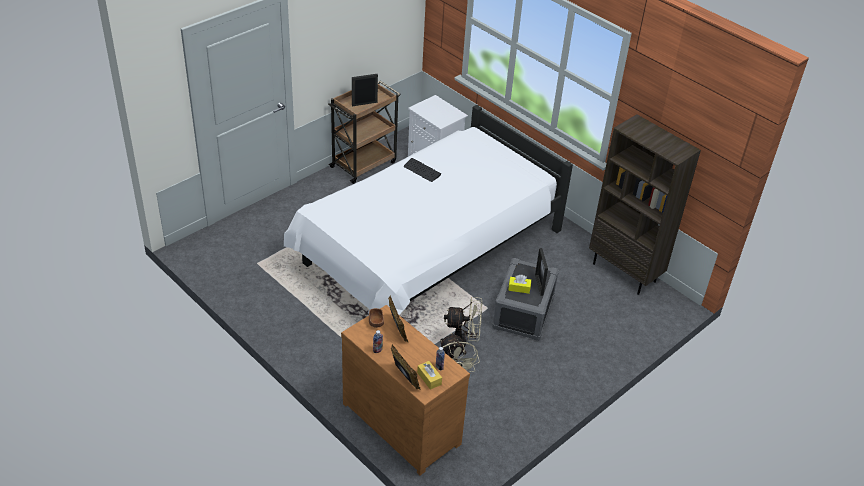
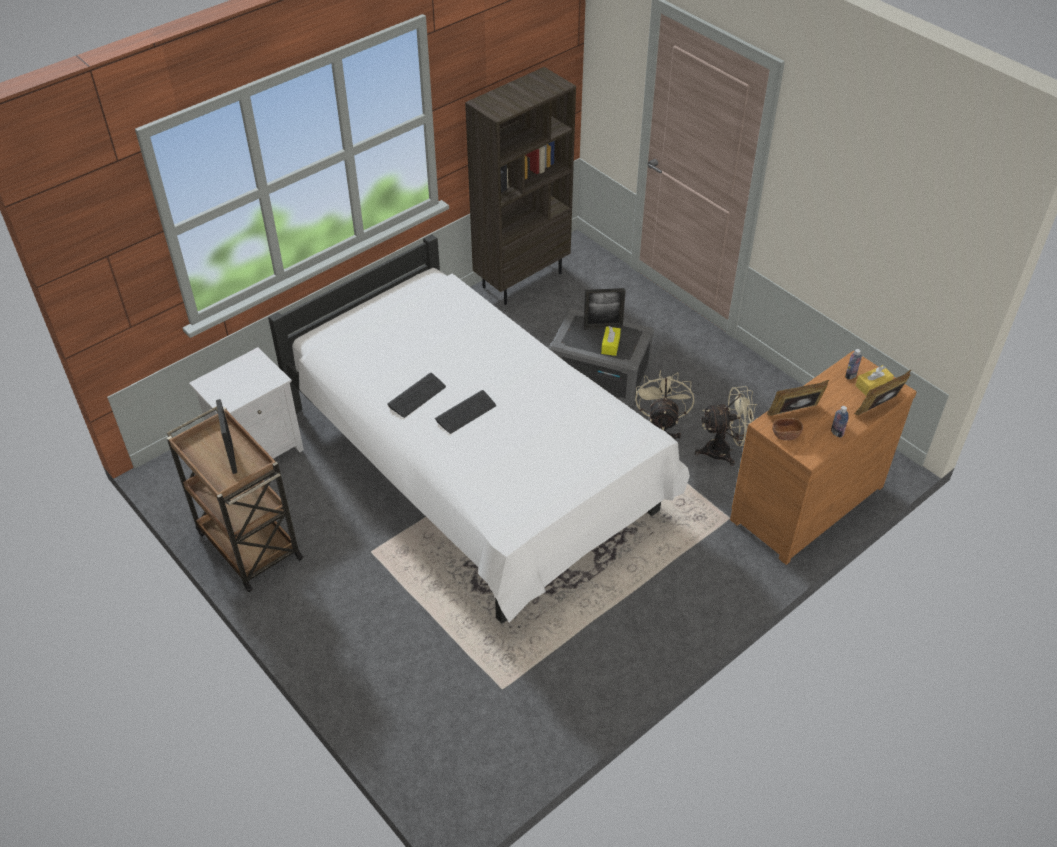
camera: 85 degrees left, 5 degrees up
none -> keyboard [435,390,496,434]

